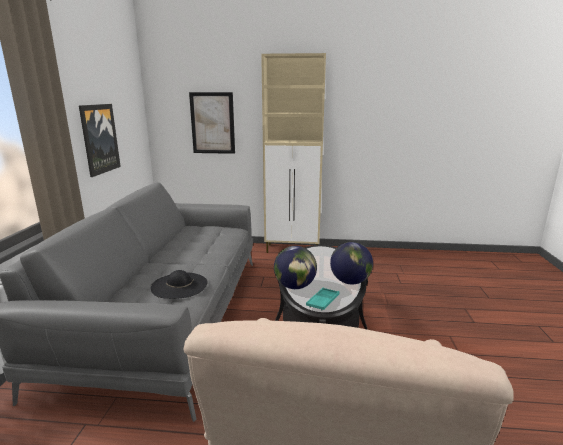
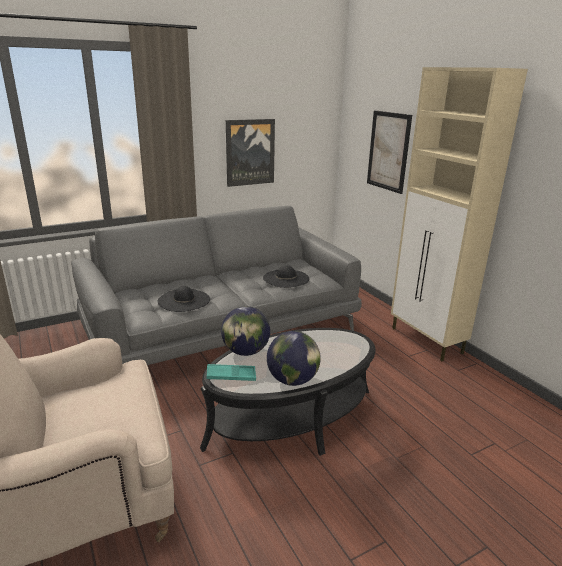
camera: 55 degrees right, 5 degrees up
none -> black hat [263,265,309,288]

